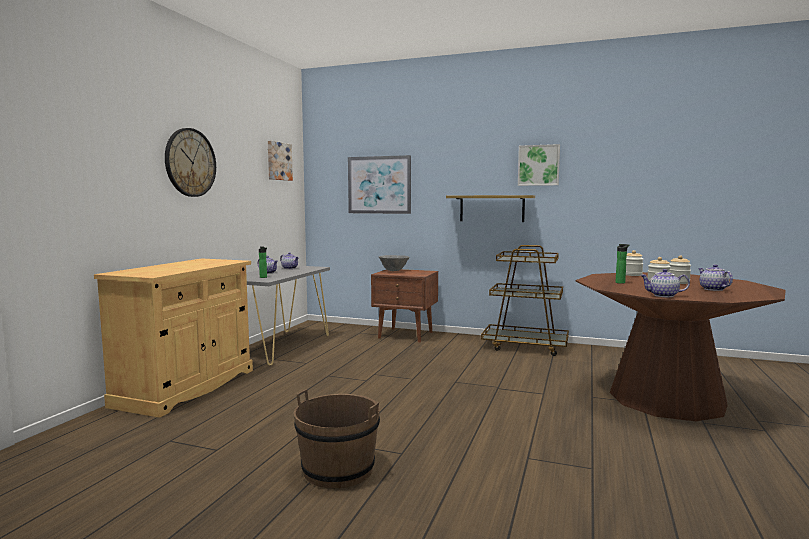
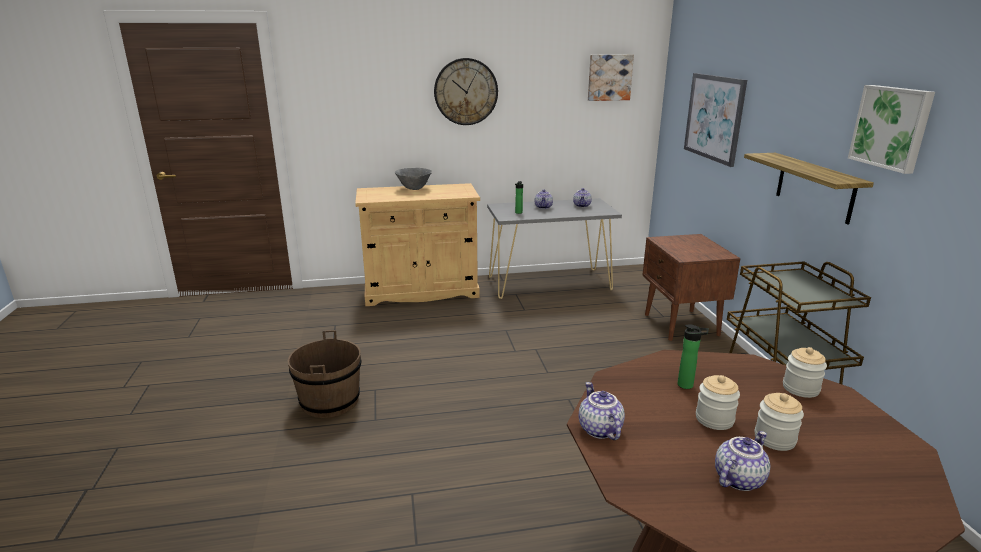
camera: 60 degrees right, 15 degrees up
grey bowl [379,255,410,271] -> grey bowl moved to [395,168,432,190]

